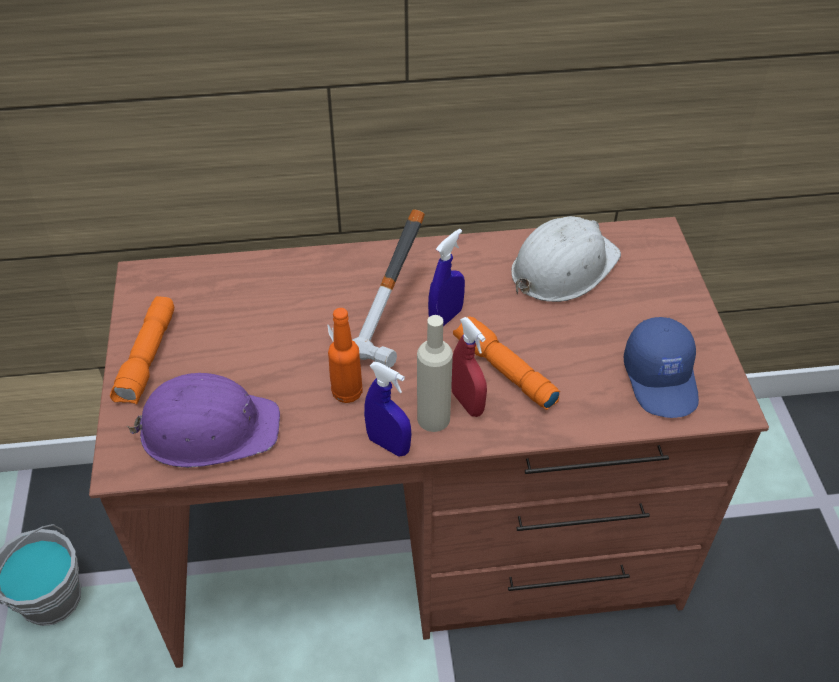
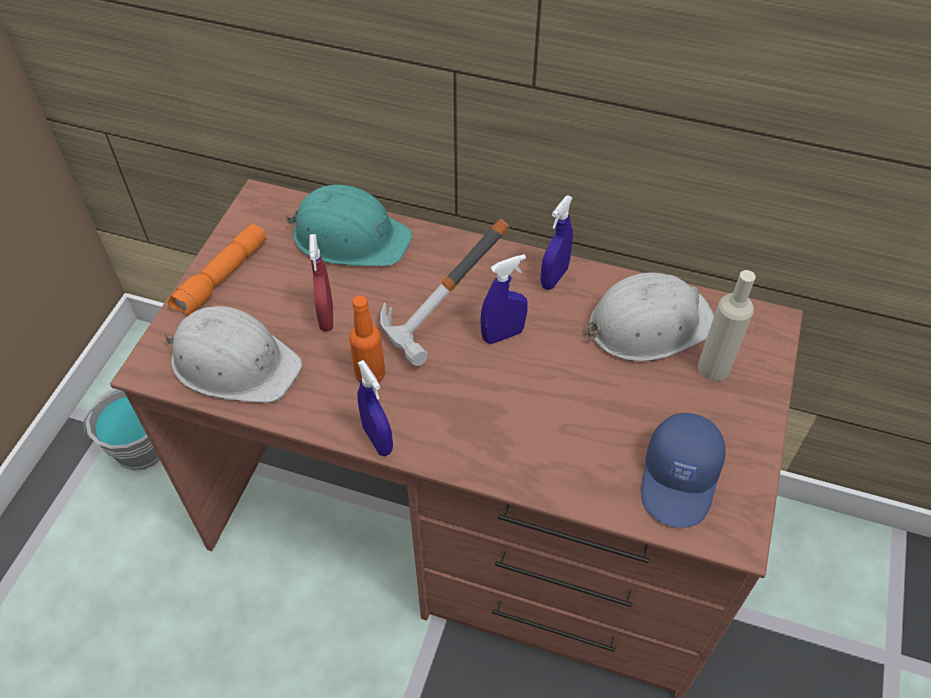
camera: 25 degrees right, 5 degrees up
purple hard hat [127,373,280,468] -> white hard hat [164,306,302,403]
beige bottle [417,315,453,432] -> beige bottle moved to [698,270,756,381]
red spray bottle [451,317,487,417] -> red spray bottle moved to [309,234,333,332]
orange flashlight [453,316,560,410] -> none
none -> turquoise hard hat [285,185,412,266]
none -> blue spray bottle [540,195,573,290]

